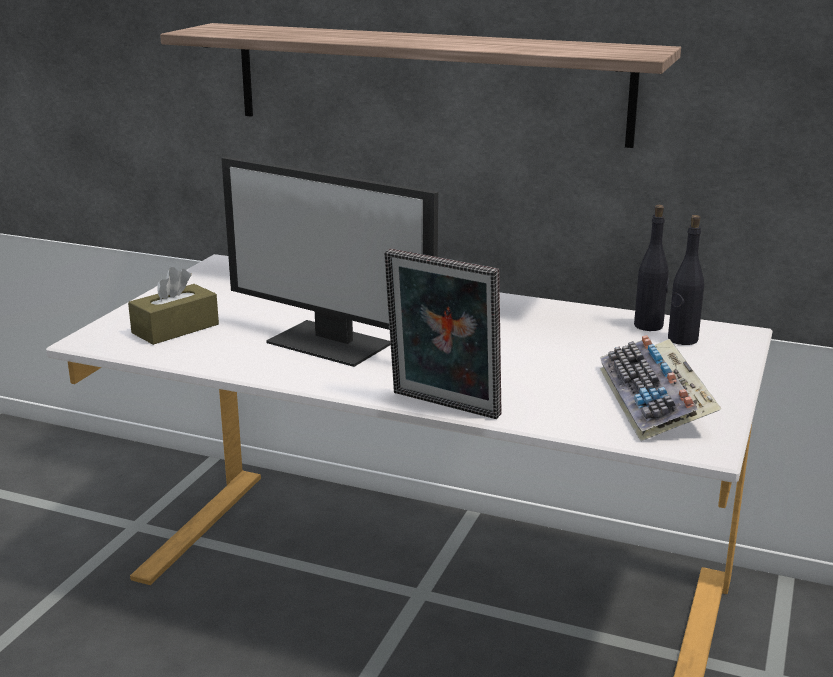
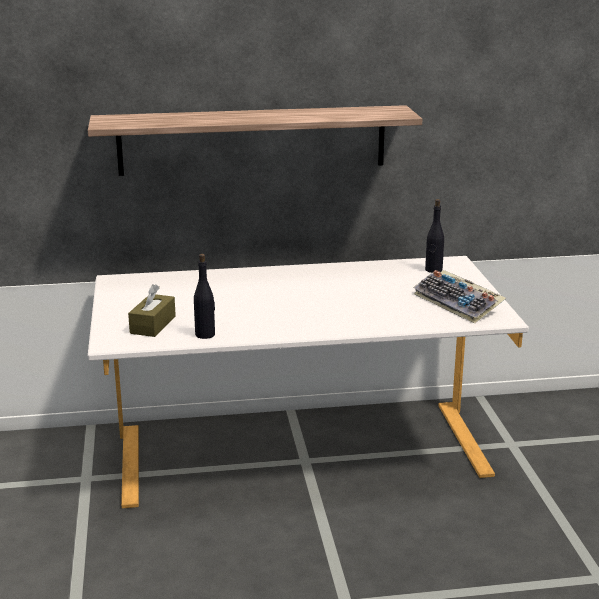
camera: 30 degrees left, 0 degrees up
monitor [221,157,438,367] -> none
picture frame [384,248,502,419] -> none
black bottle [634,205,669,331] -> black bottle moved to [194,254,215,339]

